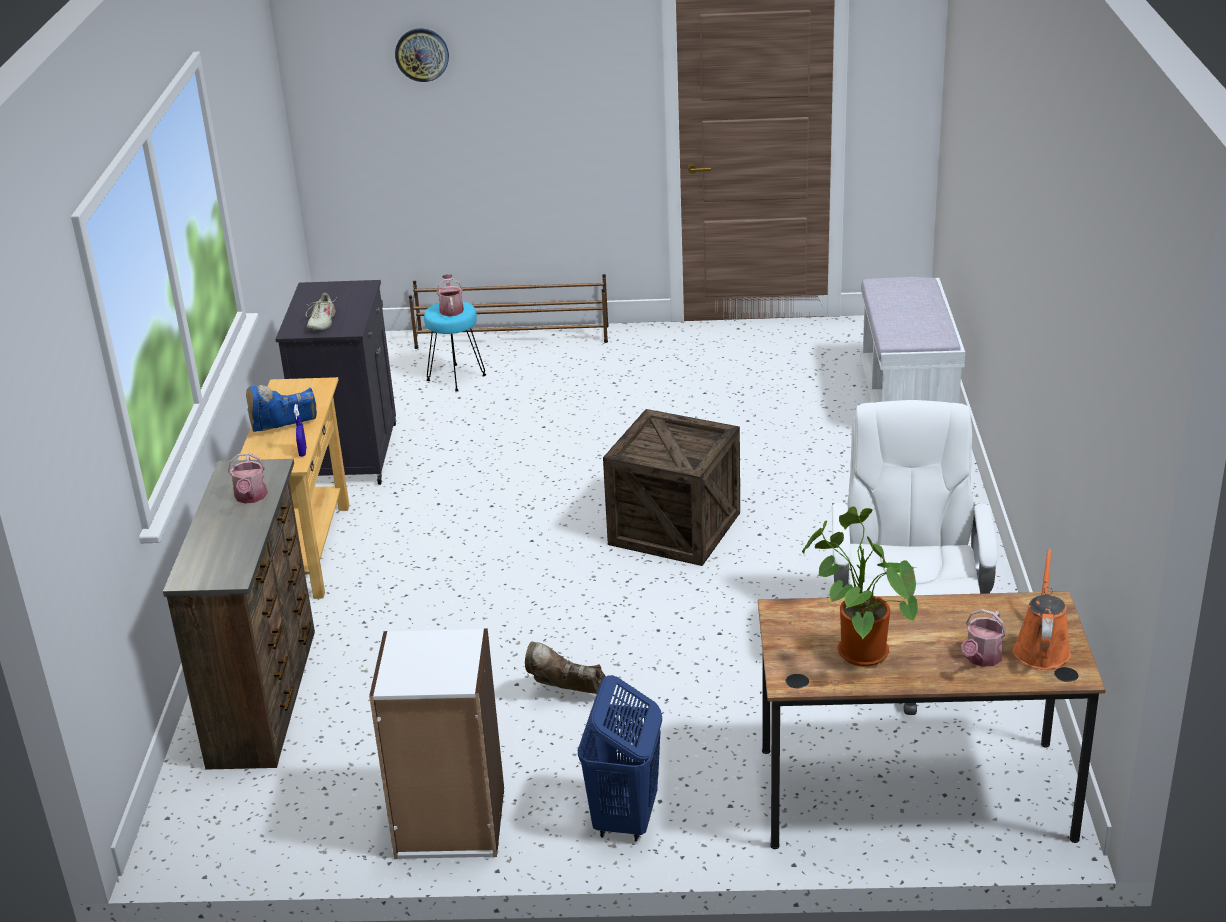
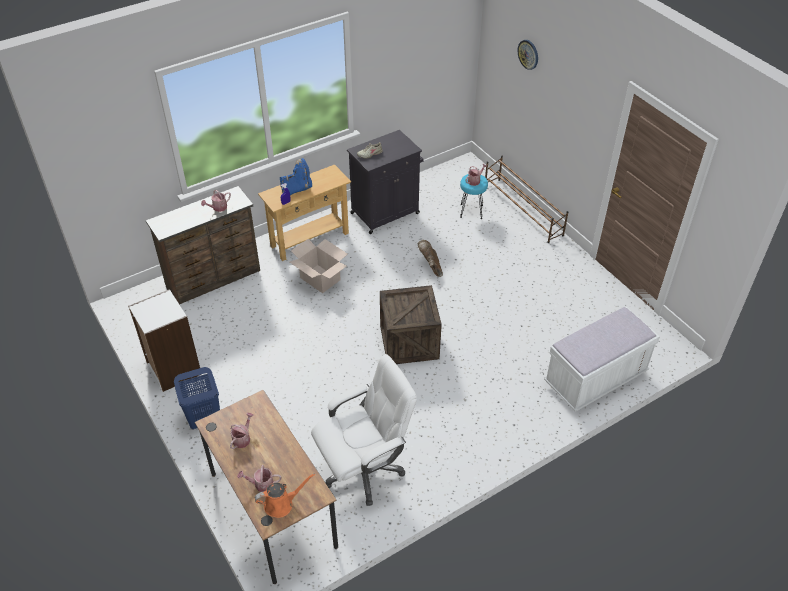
camera: 55 degrees right, 15 degrees up
blue boot [246,385,317,432] -> blue boot turned 120 degrees clockwise [280,158,312,195]
brown boot [525,642,606,694] -> brown boot moved to [418,240,443,277]
potted plant [802,506,918,666] -> watering can [230,413,254,449]
none -> cardboard box [290,239,347,293]

